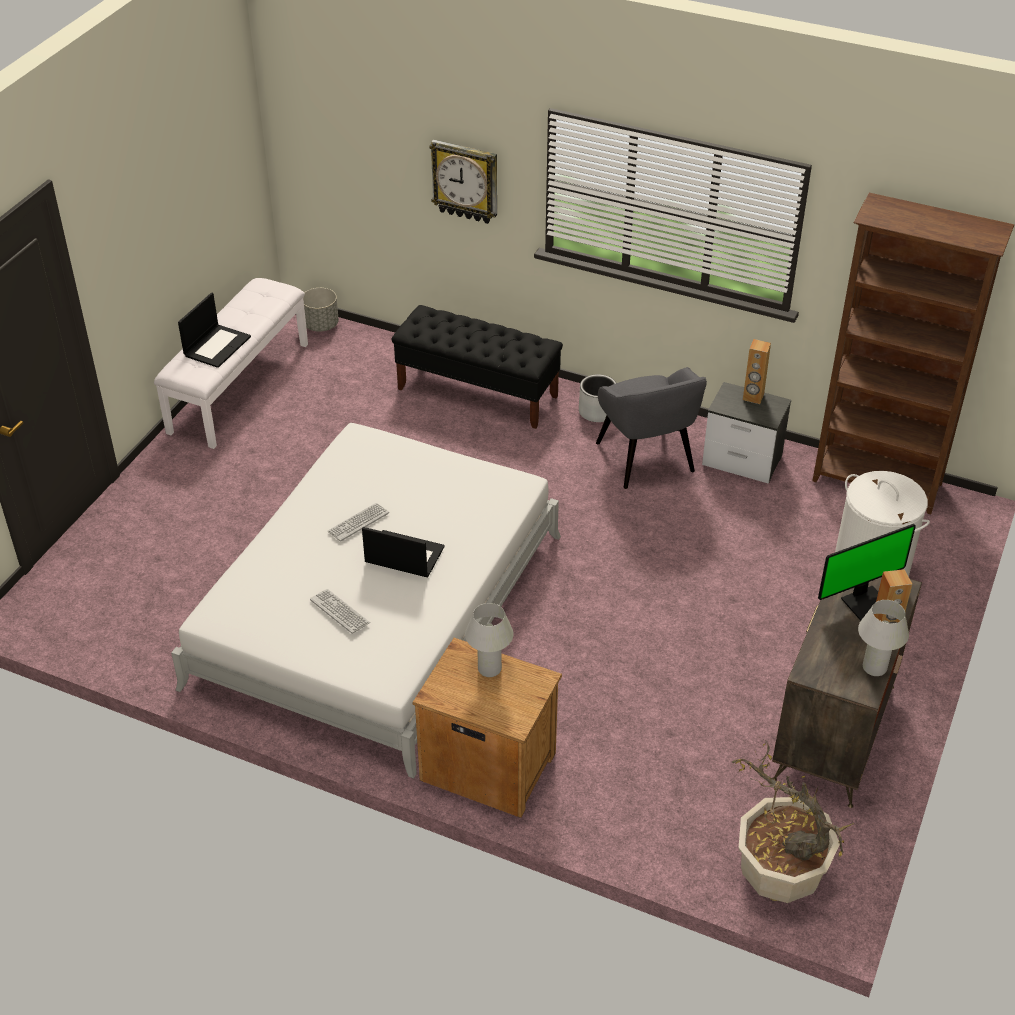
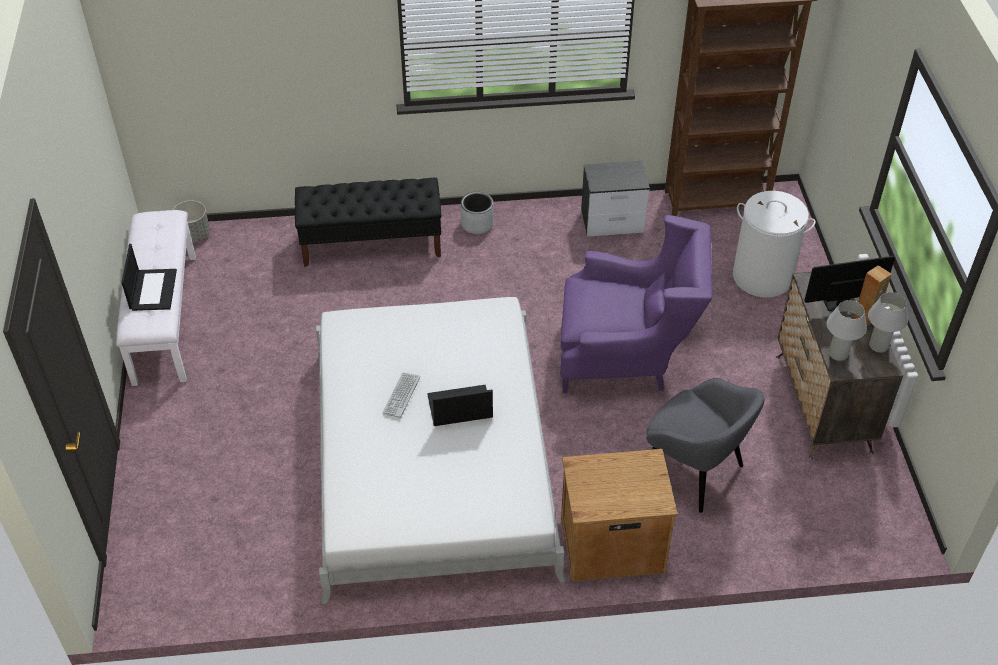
camera: 30 degrees left, 5 degrees up
keyboard [310,589,370,634] -> none
wall clock [429,139,497,224] -> none
white table lamp [465,603,514,677] -> white table lamp moved to [827,300,867,361]
grey armchair [596,367,707,489] -> grey armchair moved to [646,378,765,513]
potted plant [732,737,854,903] -> none
brown speaker [743,339,771,404] -> none
monitor [818,524,916,621] -> monitor turned 135 degrees counterclockwise [804,256,895,311]
none -> purple armchair [560,215,712,393]

